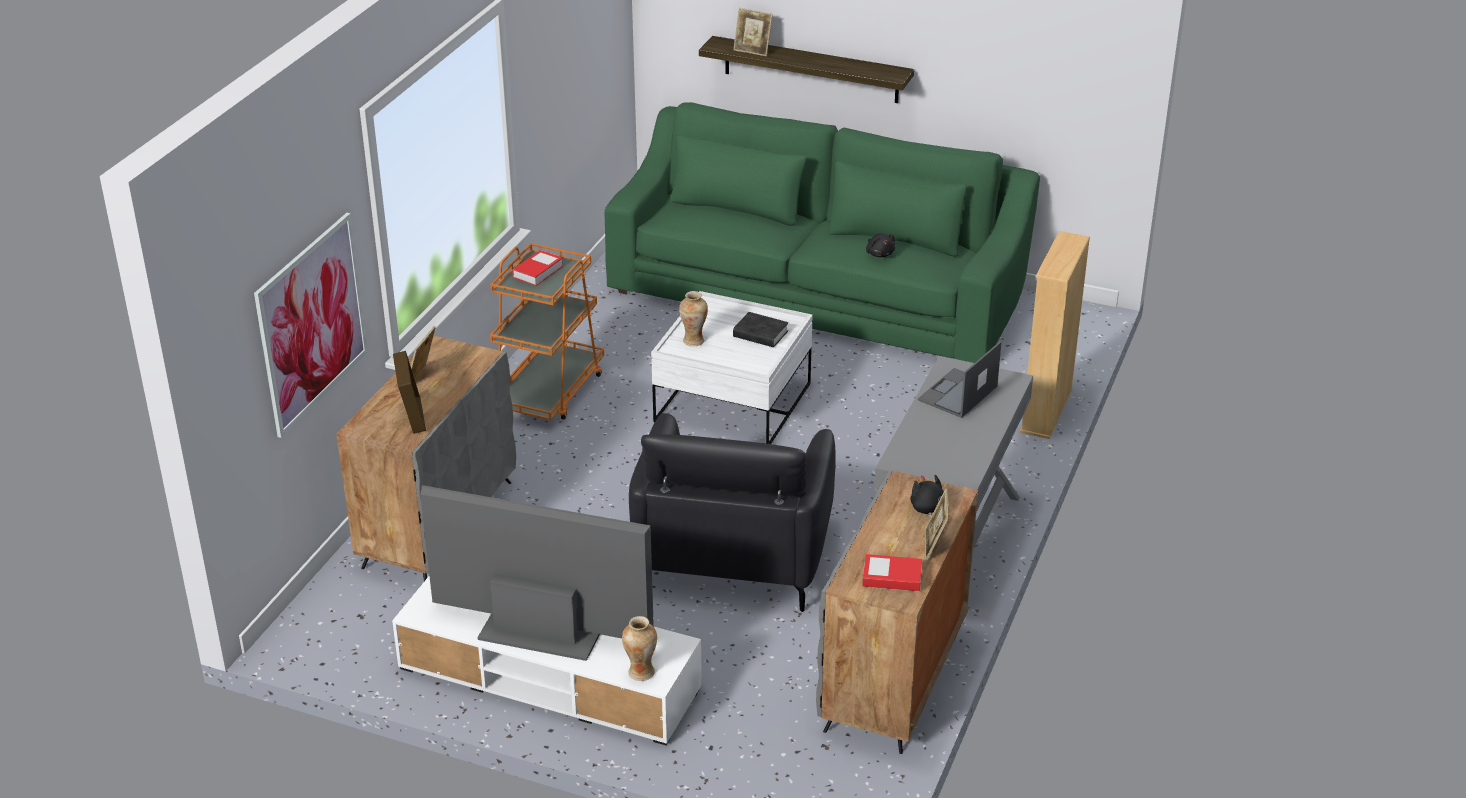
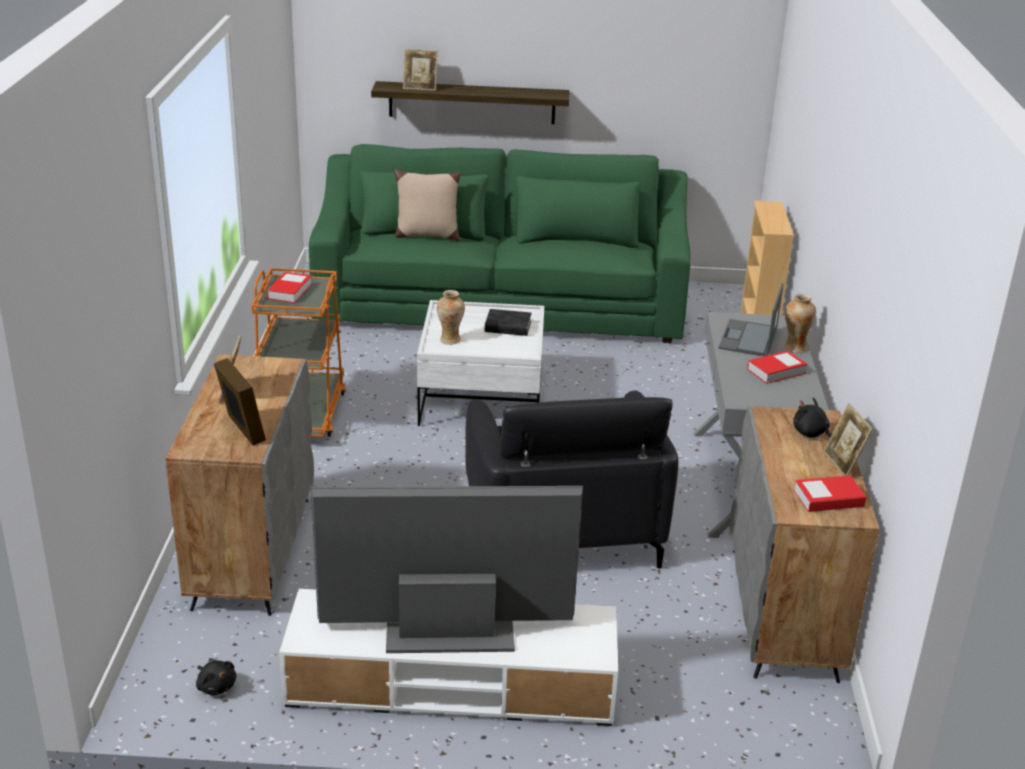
camera: 20 degrees left, 5 degrees down
picture [254,213,368,438] -> none
vase [622,616,657,681] -> vase moved to [784,293,816,353]
black plush toy [866,233,895,257] -> black plush toy moved to [196,660,236,695]
none -> beige pillow [394,169,461,241]
none -> book [747,351,807,384]

